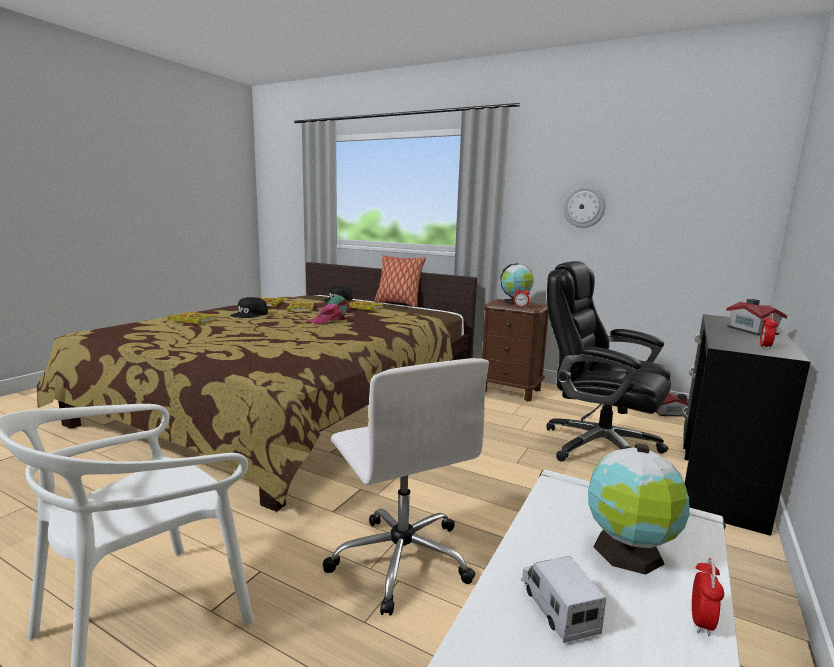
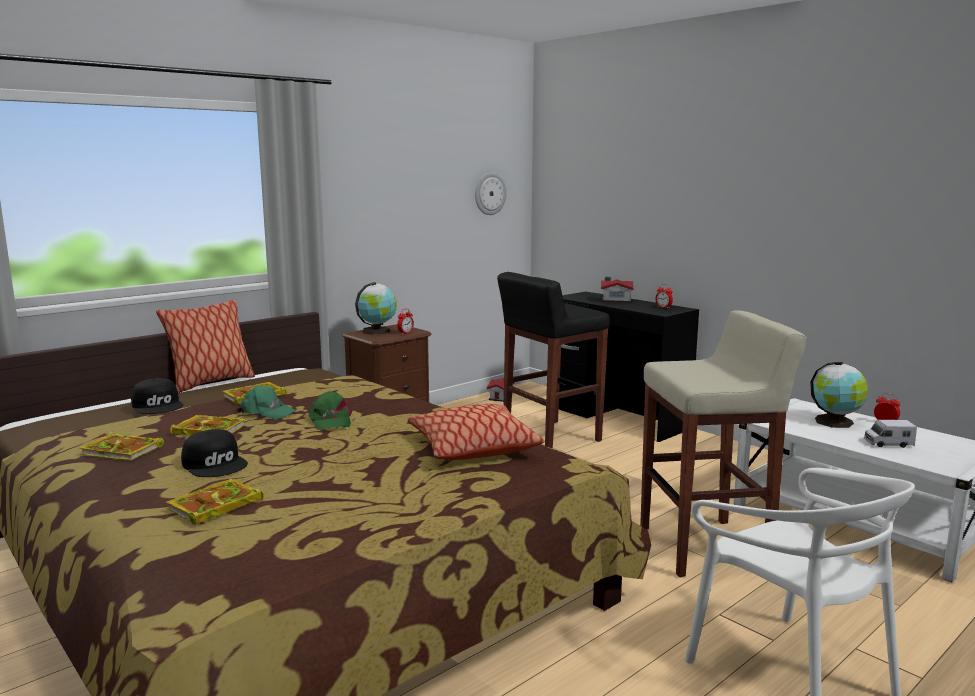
camera: 70 degrees left, 0 degrees up
pink cap [308,303,345,325] -> green cap [309,391,352,430]
white office chair [323,358,489,616] -> beige stool [640,310,807,577]
black office chair [547,261,671,462] -> black stool [497,272,610,449]
wall clock [563,186,605,228] -> wall clock moved to [475,172,507,215]
none -> pillow [407,404,545,460]

